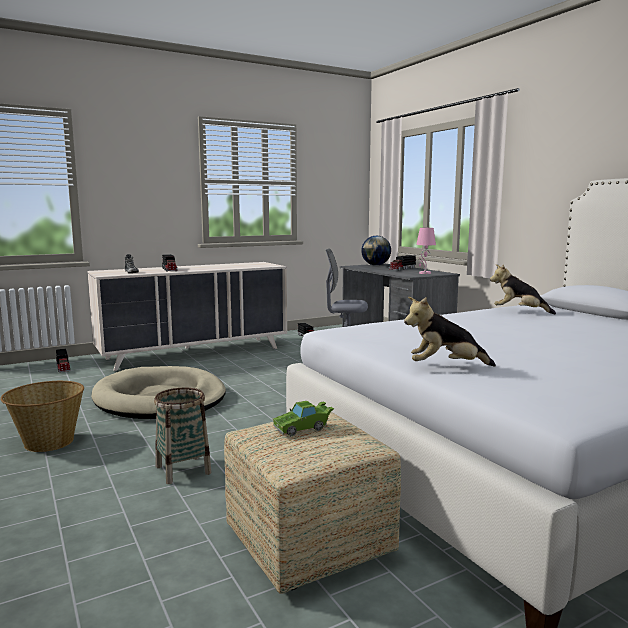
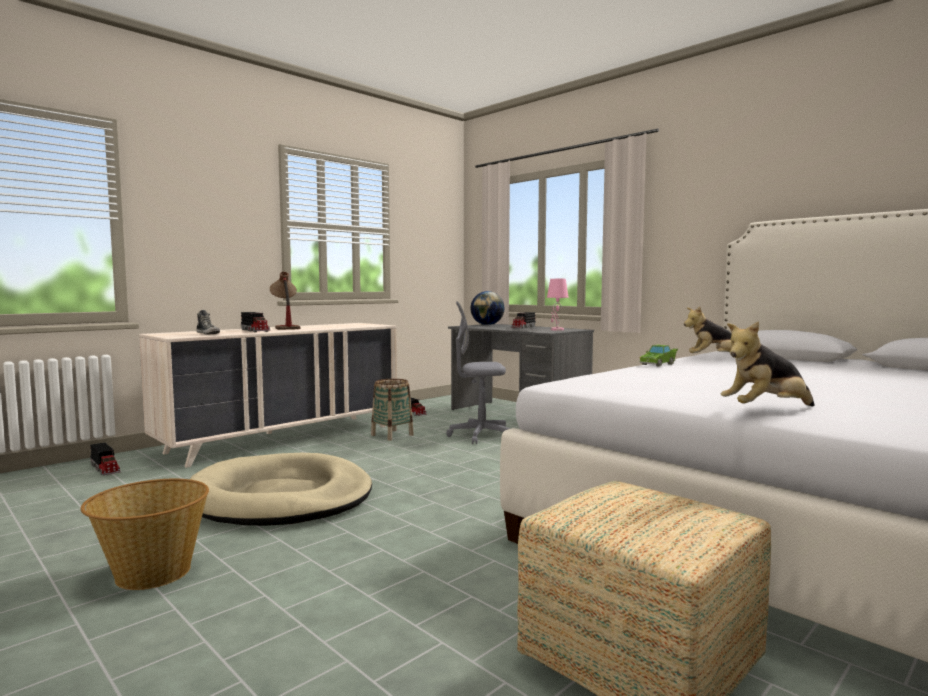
camera: 15 degrees left, 5 degrees down
basket [154,388,211,484] -> basket moved to [371,379,414,441]
green toy car [273,401,334,436] -> green toy car moved to [639,345,678,367]
none -> table lamp [270,272,301,330]

